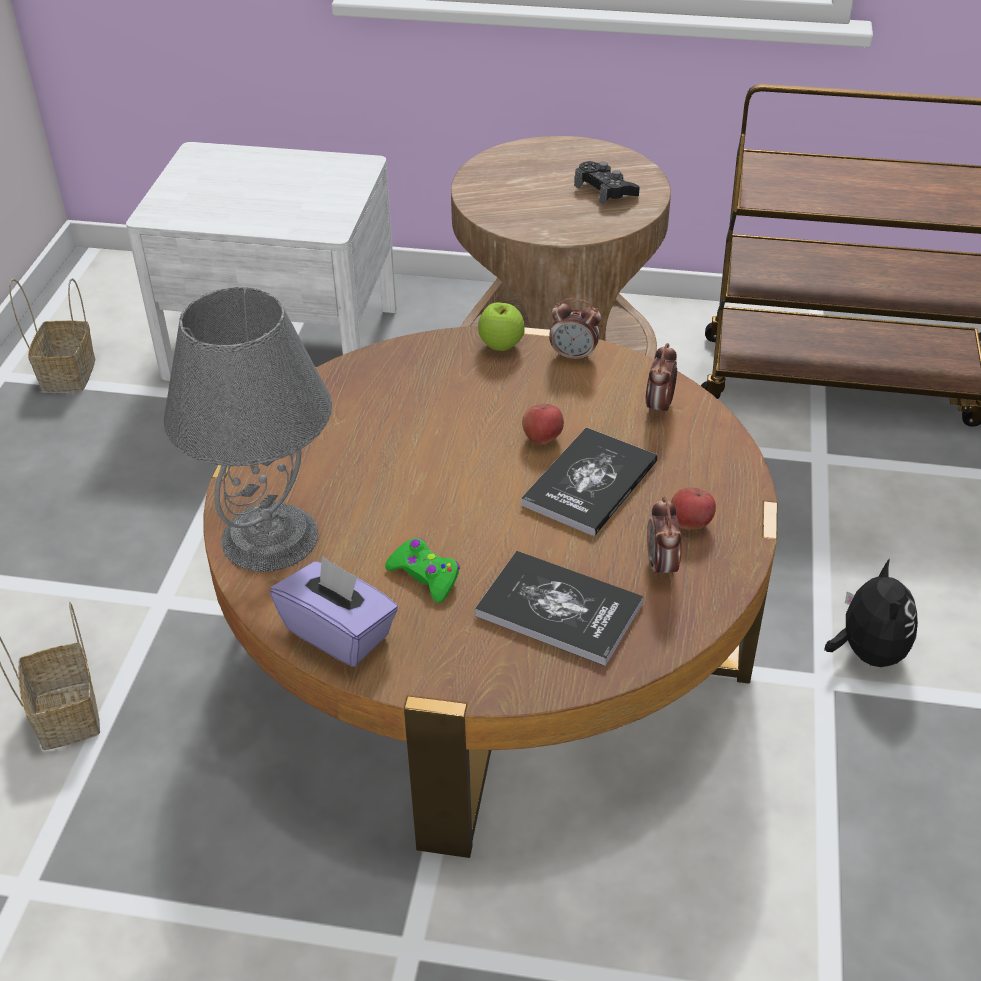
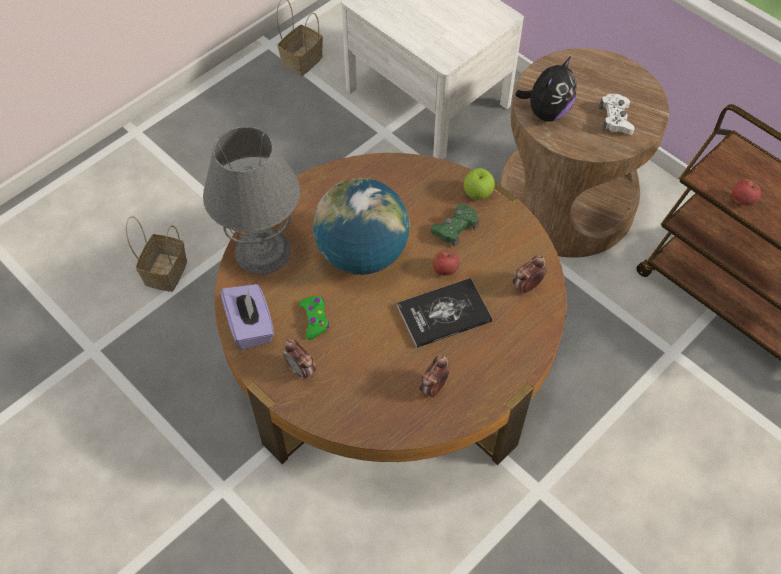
camera: 35 degrees right, 15 degrees up
book [475,551,643,666] -> none
alarm clock [549,298,601,362] -> alarm clock moved to [283,339,316,381]
black game controller [574,161,640,205] -> white game controller [599,94,635,135]
apple [671,487,716,530] -> apple moved to [732,179,761,206]
plush toy [824,558,918,667] -> plush toy moved to [515,56,576,122]
none -> globe [313,178,410,275]
none -> green game controller [431,204,479,247]

